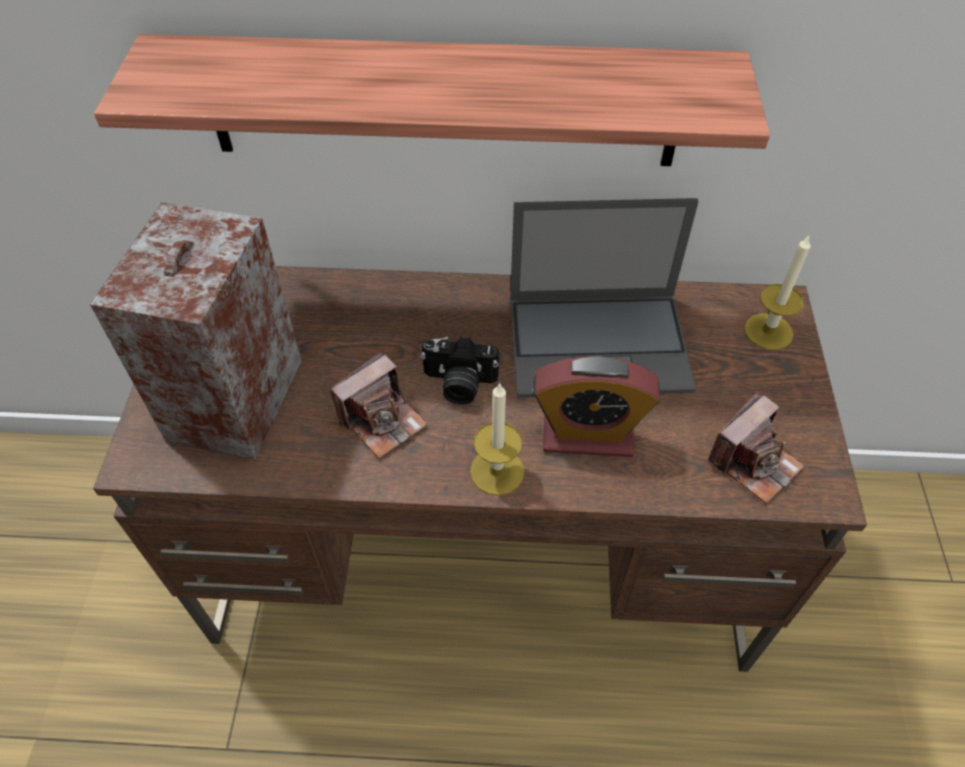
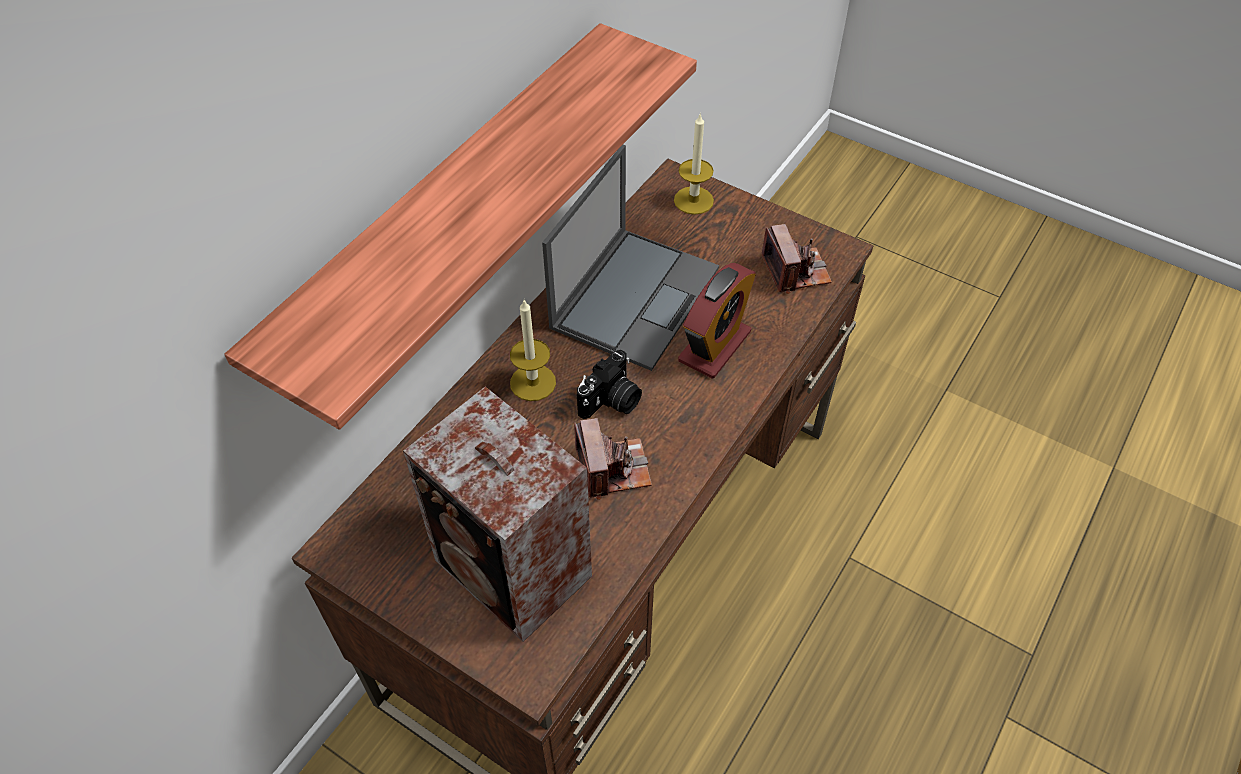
camera: 60 degrees left, 0 degrees up
candle [470,382,524,496] -> candle moved to [510,300,556,401]

